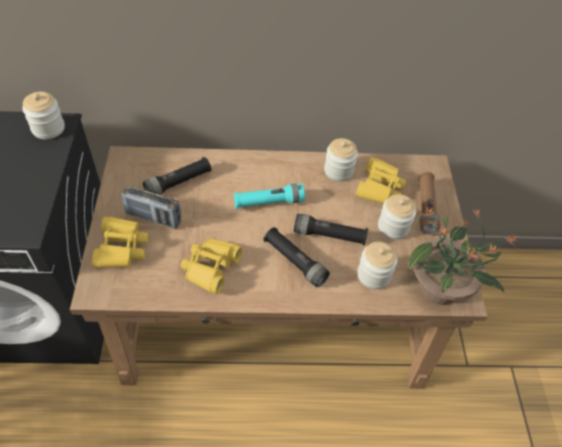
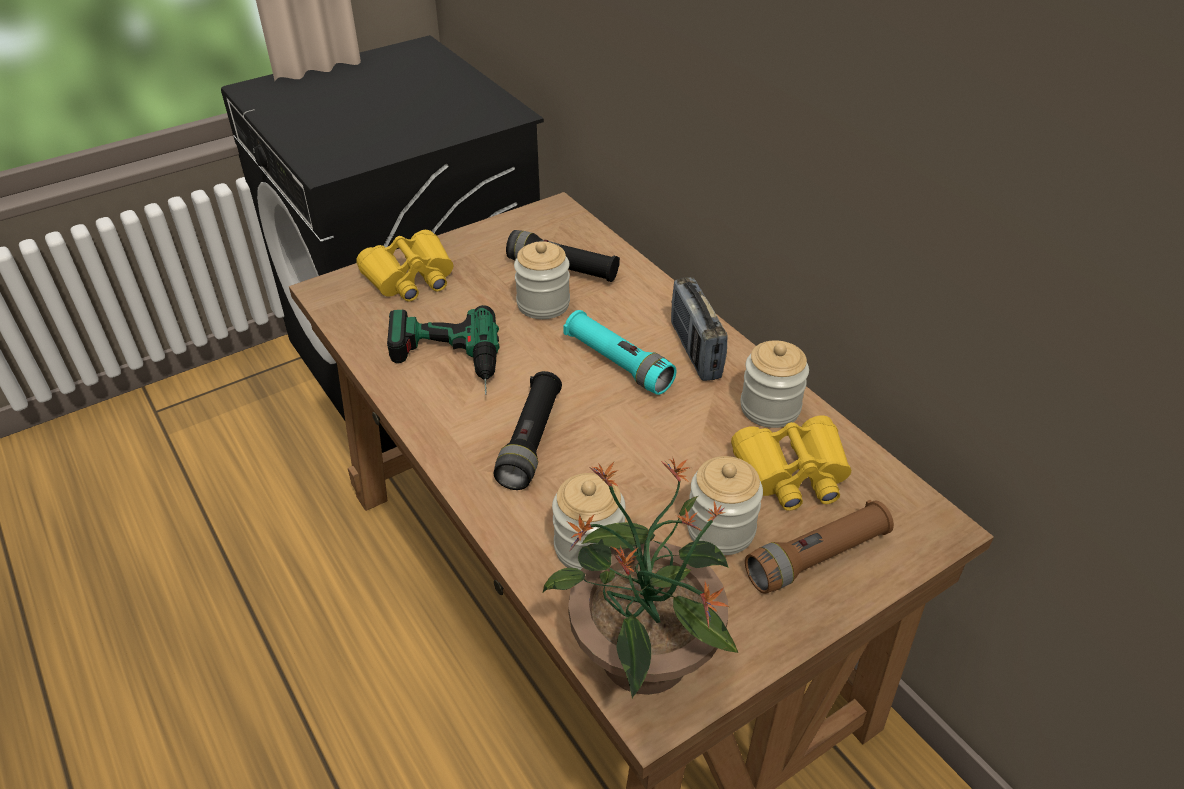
camera: 60 degrees right, 10 degrees down
jar [22,92,65,139] -> jar moved to [514,241,570,319]
radio [121,186,181,229] -> radio moved to [671,277,728,381]
yellow binoculars [181,238,242,294] -> power drill [387,305,499,395]
black flashlight [294,214,368,245] -> none

